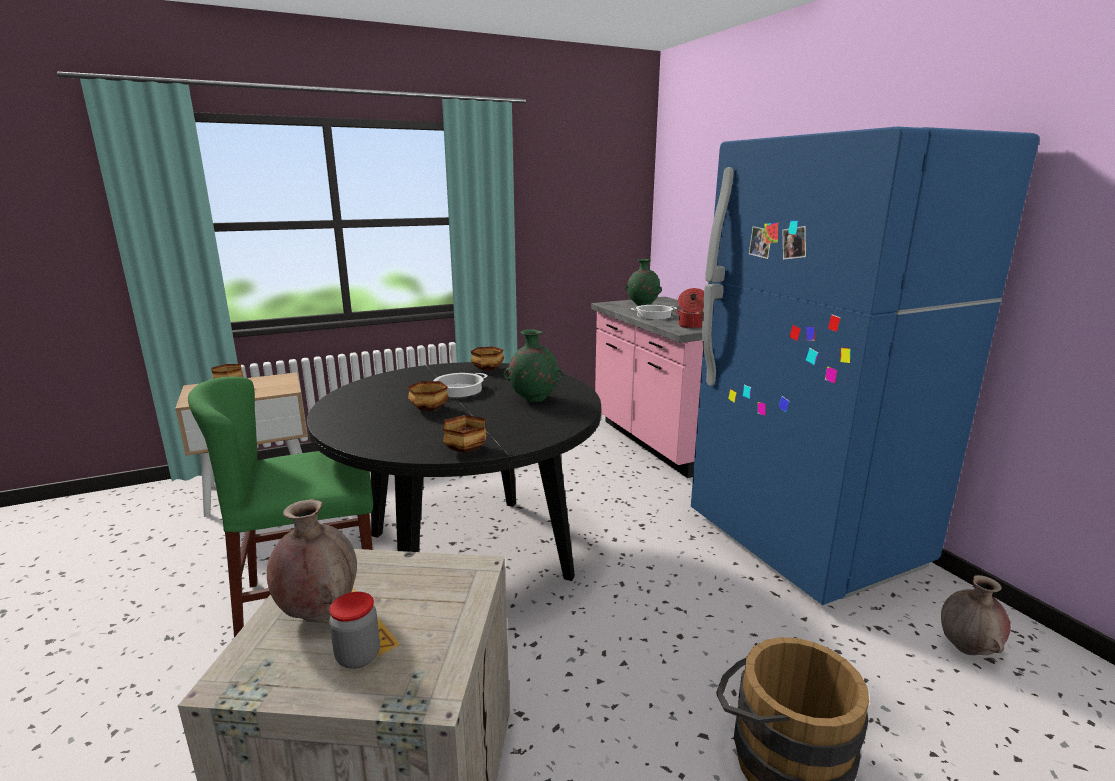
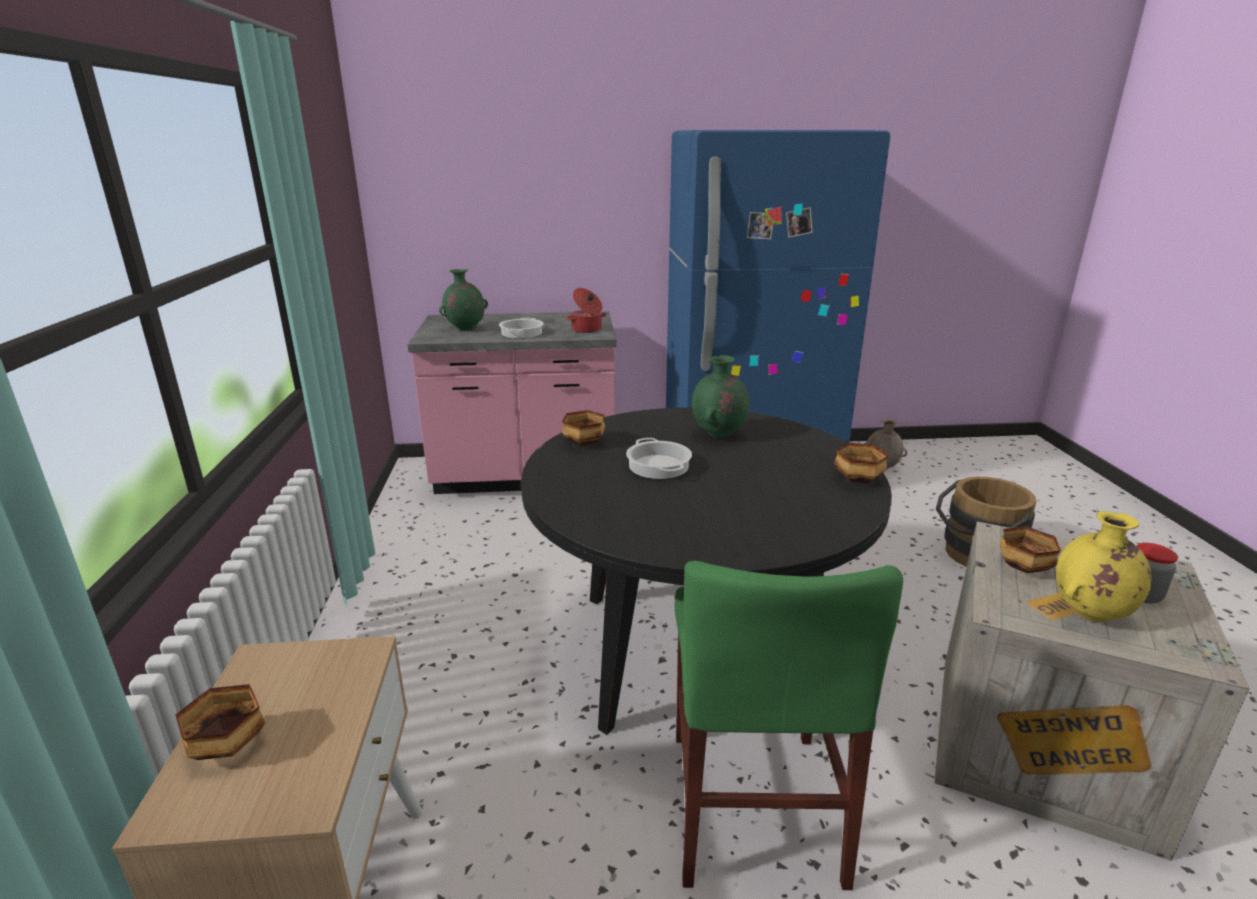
camera: 70 degrees left, 5 degrees up
brown vase [267,499,357,622] -> yellow vase [1056,511,1152,622]
bowl [408,381,449,411] -> bowl moved to [999,526,1061,573]

